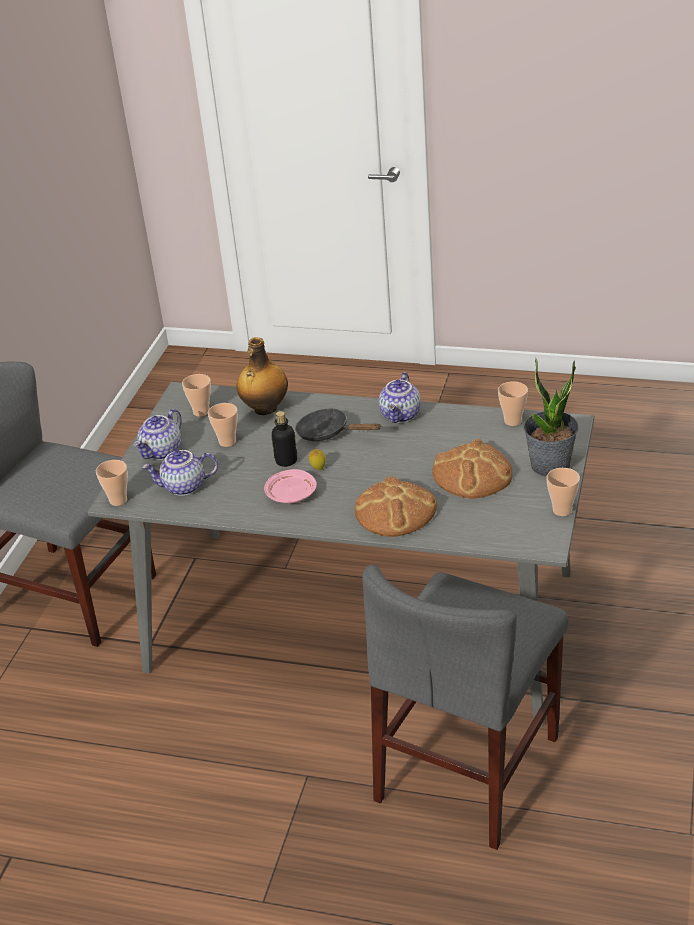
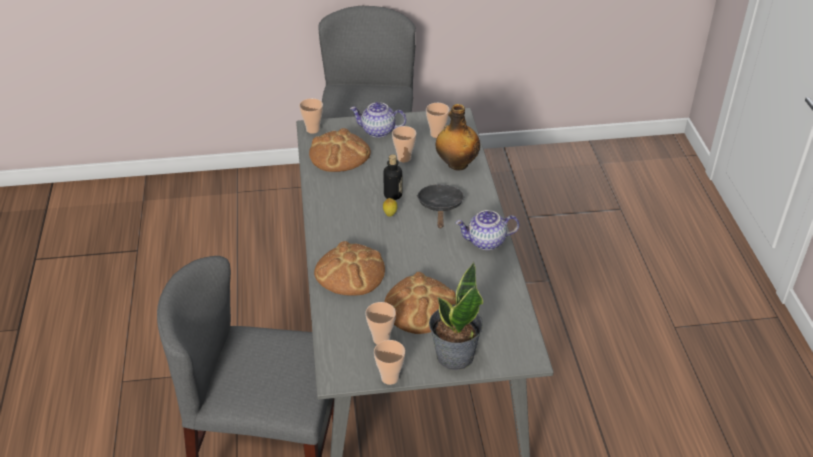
camera: 65 degrees right, 5 degrees up
teapot [142,450,218,496] -> bread [309,128,371,172]
pink plate [264,469,317,504] -> none
cup [498,381,528,426] -> cup moved to [366,302,396,344]

